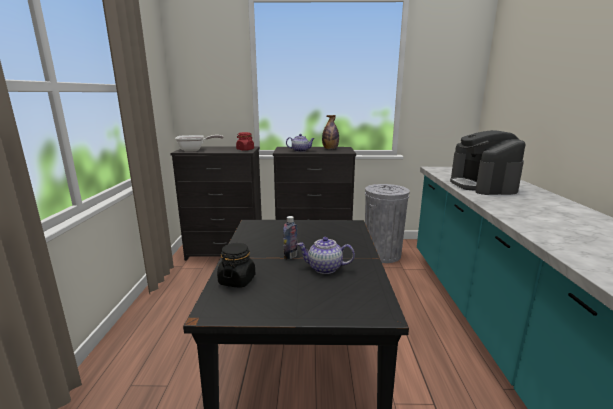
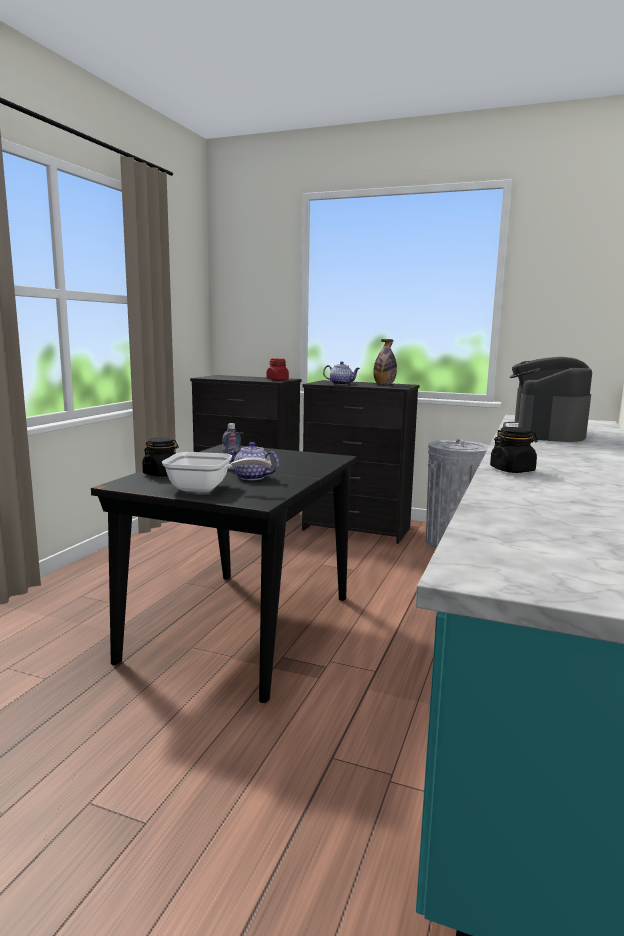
camera: 20 degrees right, 5 degrees down
frying pan [175,135,223,151] -> frying pan moved to [162,452,271,492]
none -> black jar [490,427,538,473]

